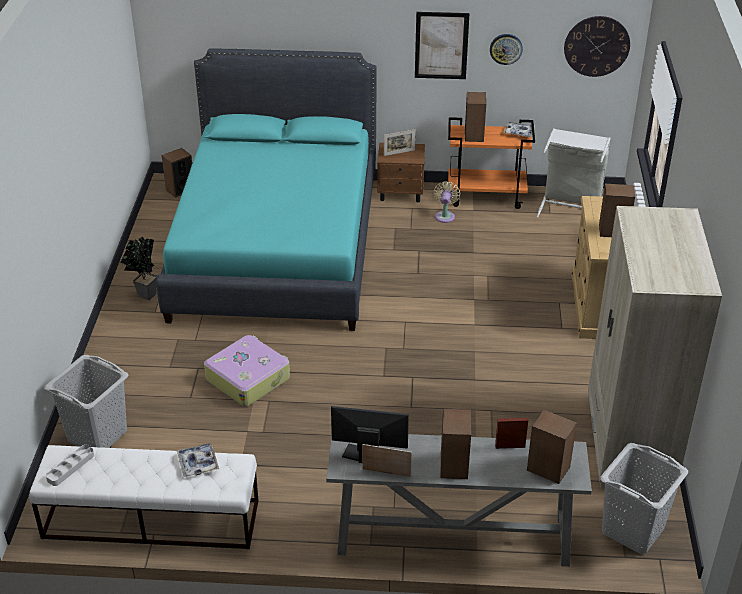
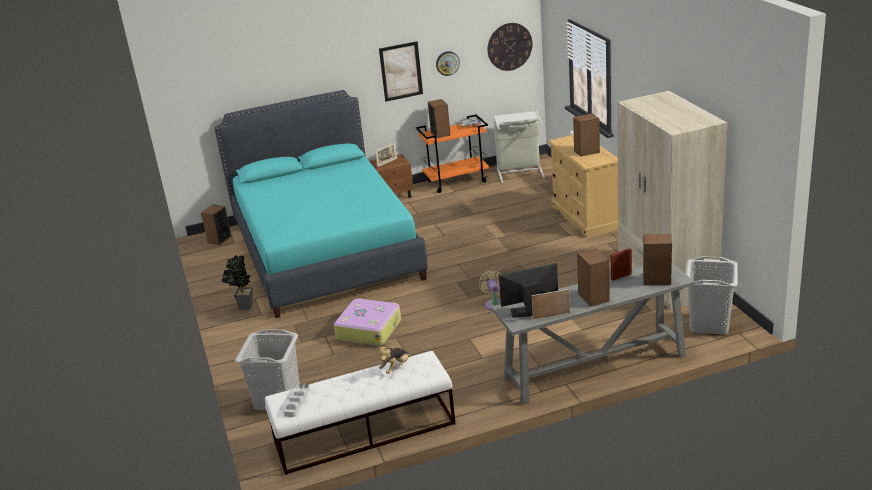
camera: 20 degrees left, 10 degrees down
tray [177,443,219,477] -> plush toy [379,346,412,374]
beige fan [434,181,460,223] -> beige fan moved to [479,270,501,310]

